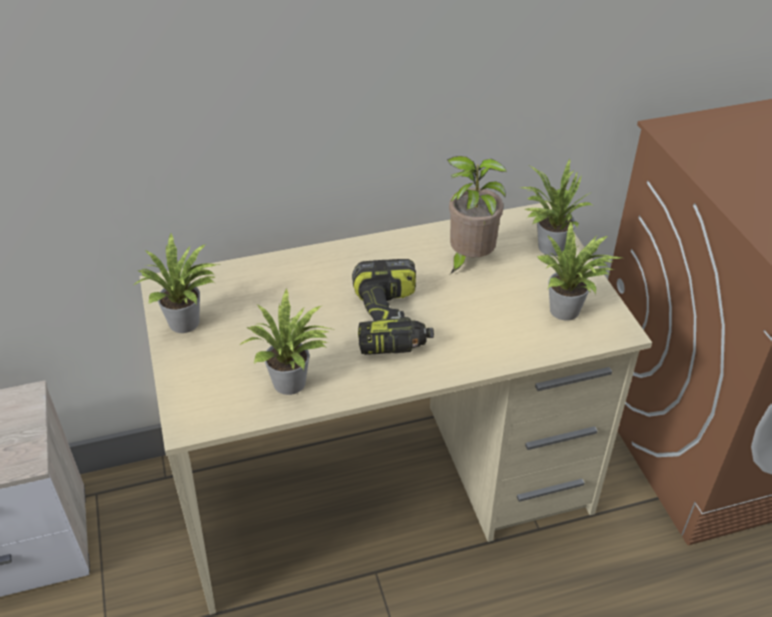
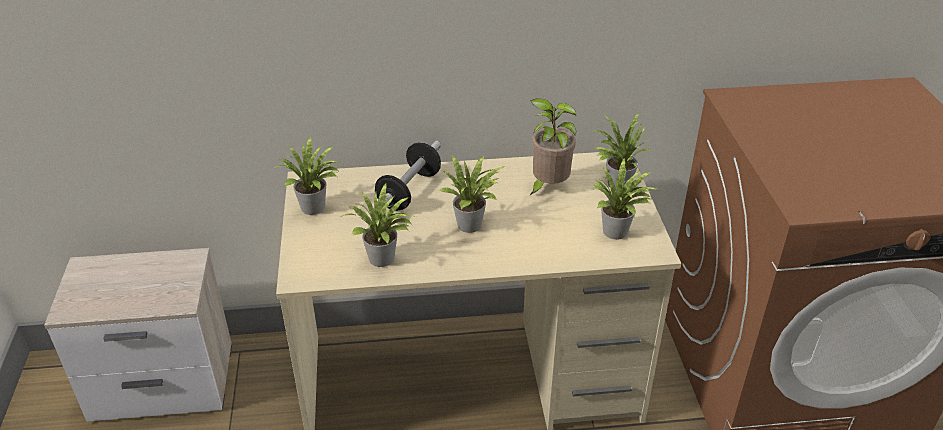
camera: 10 degrees right, 5 degrees down
power drill [352,259,434,355] -> potted plant [439,154,505,233]
none -> dumbbell [373,141,441,211]

